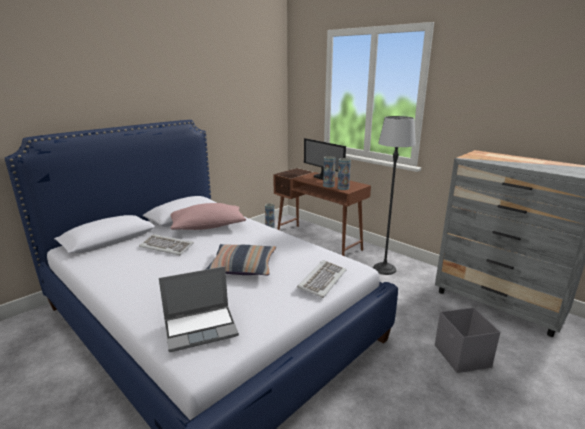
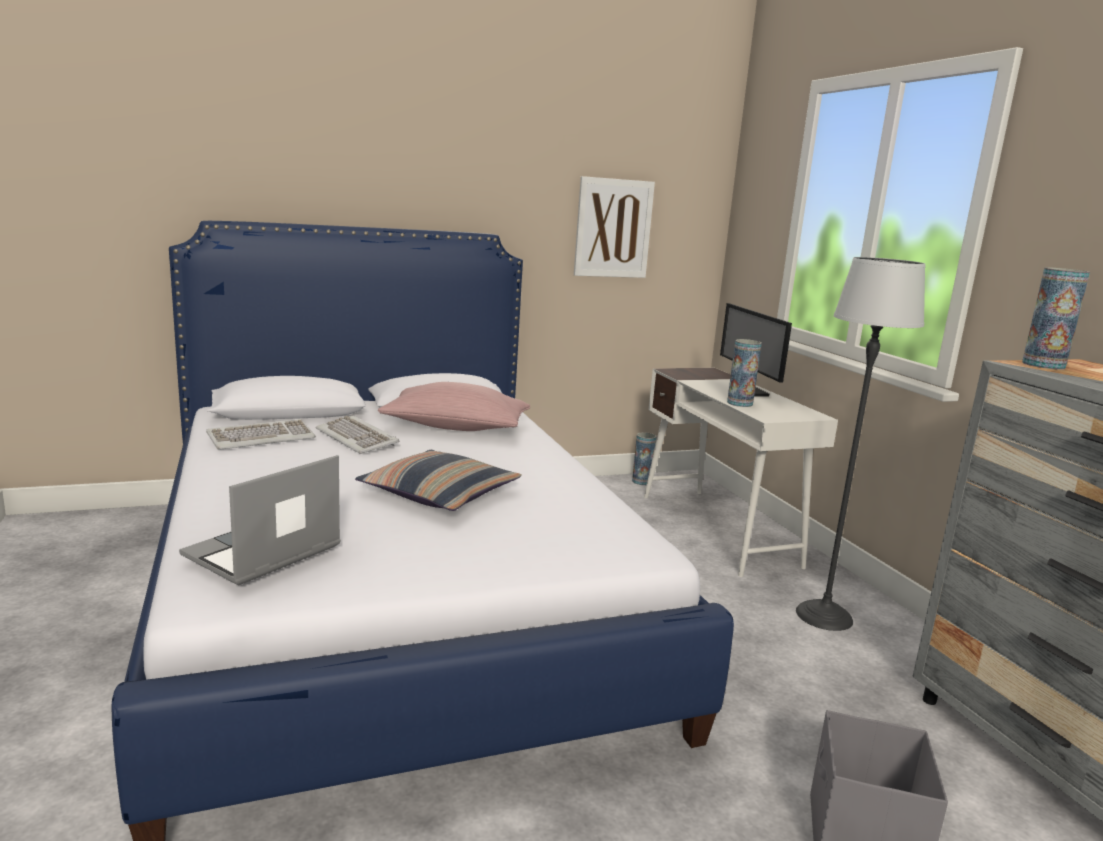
camera: 25 degrees right, 5 degrees down
laptop [159,266,239,352] -> laptop turned 120 degrees clockwise [179,455,341,585]
brown desk [273,168,371,256] -> white desk [644,368,838,577]
keyboard [297,260,346,298] -> keyboard moved to [206,419,316,450]
vase [338,158,351,190] -> vase moved to [1022,267,1090,370]
none -> picture [574,176,655,278]

